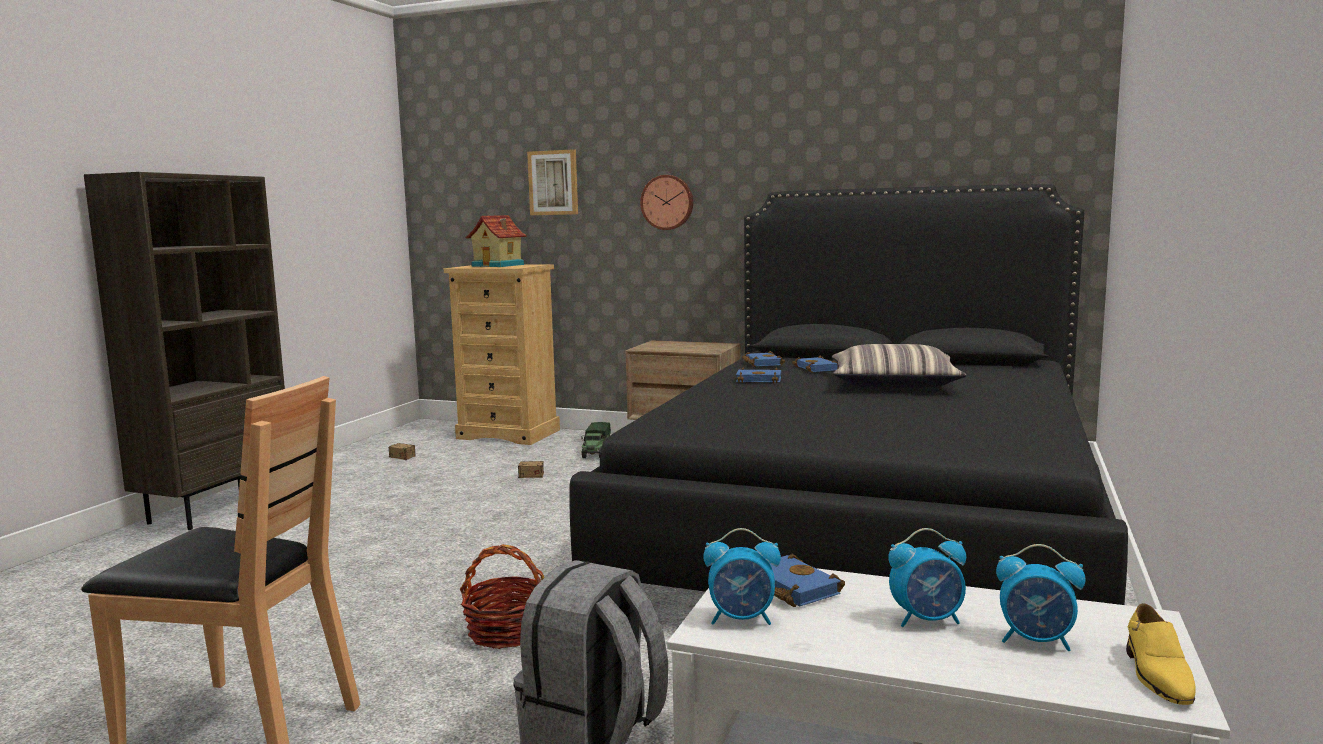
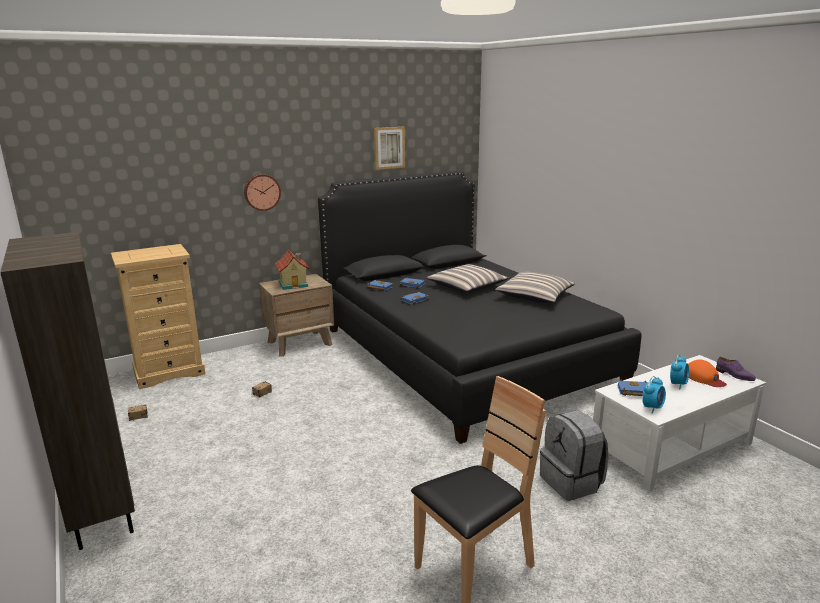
camera: 50 degrees left, 10 degrees up
basket [460,544,544,649] -> none
toy house [465,215,527,267] -> toy house moved to [275,249,310,290]
picture [527,149,578,215] -> picture moved to [374,127,405,170]
toy truck [581,422,611,458] -> none
alarm clock [996,544,1086,651] -> orange cap [688,360,727,387]
yellow shoe [1126,604,1196,705] -> purple shoe [716,357,756,381]
none -> pillow [495,272,575,303]

